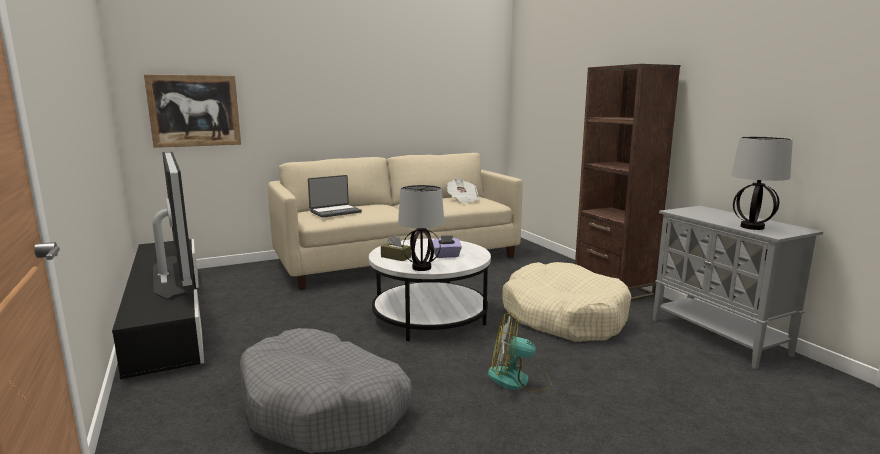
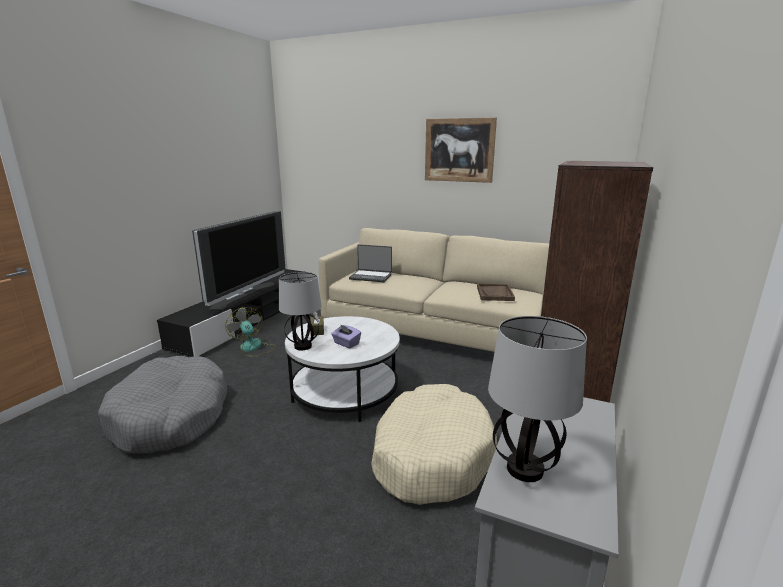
camera: 50 degrees right, 5 degrees up
picture [144,74,241,148] -> picture moved to [425,117,497,183]
newspaper [447,179,478,204] -> brown tray [477,283,515,301]
fan [488,312,551,392] -> fan moved to [225,307,276,357]

